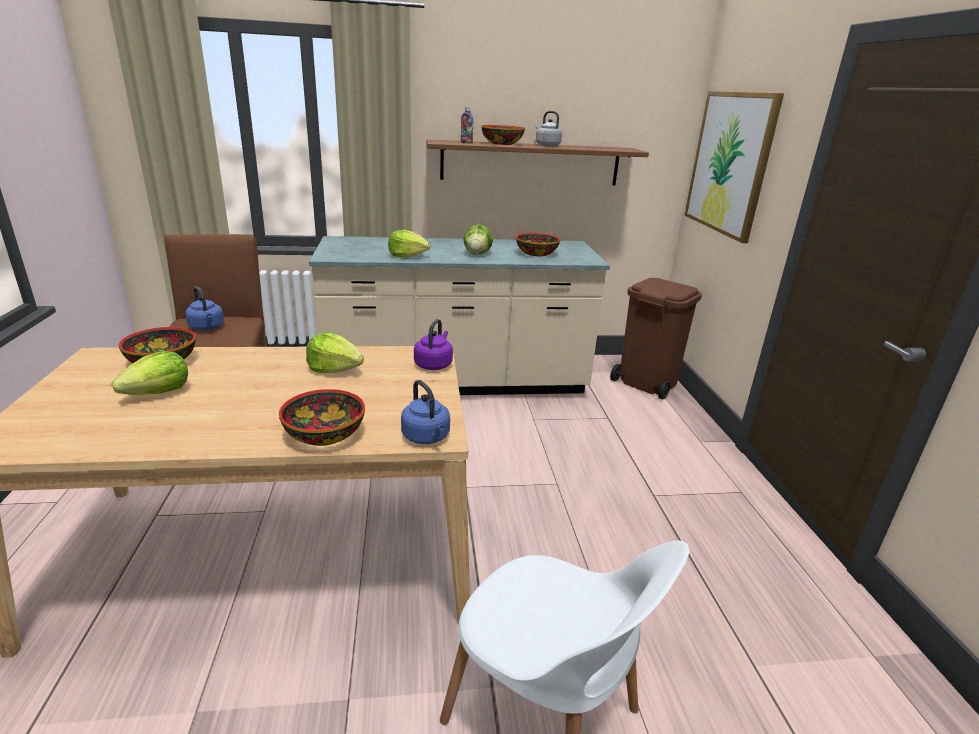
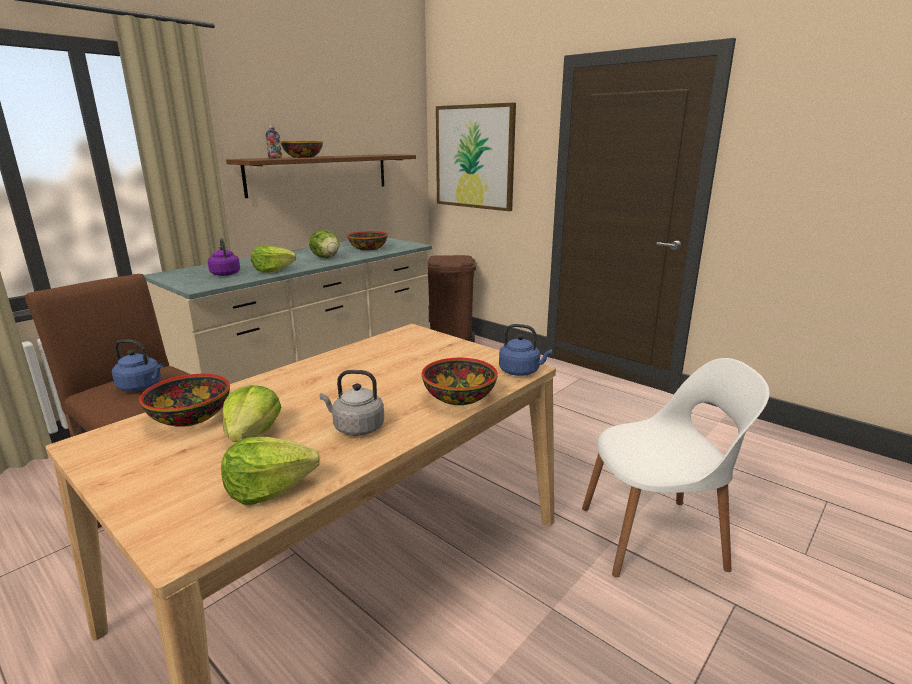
camera: 40 degrees left, 5 degrees down
lettuce [306,332,364,373] -> lettuce moved to [221,437,320,505]
purple kettle [414,319,453,370] -> purple kettle moved to [208,238,240,276]
grey kettle [536,111,562,147] -> grey kettle moved to [320,370,384,436]

